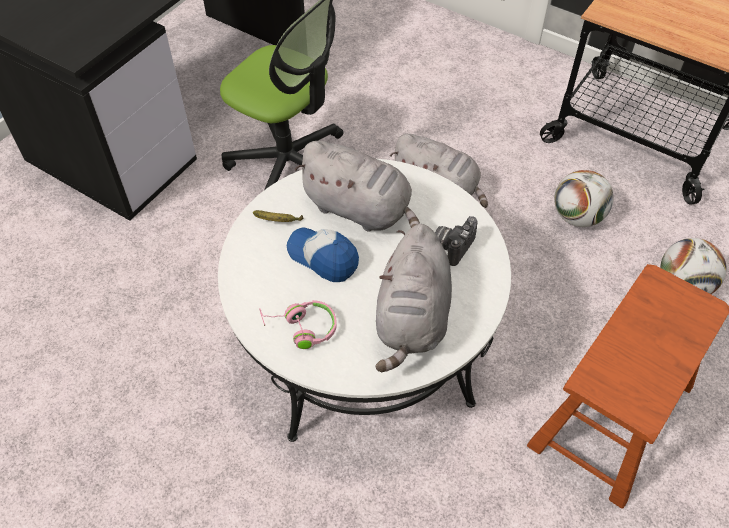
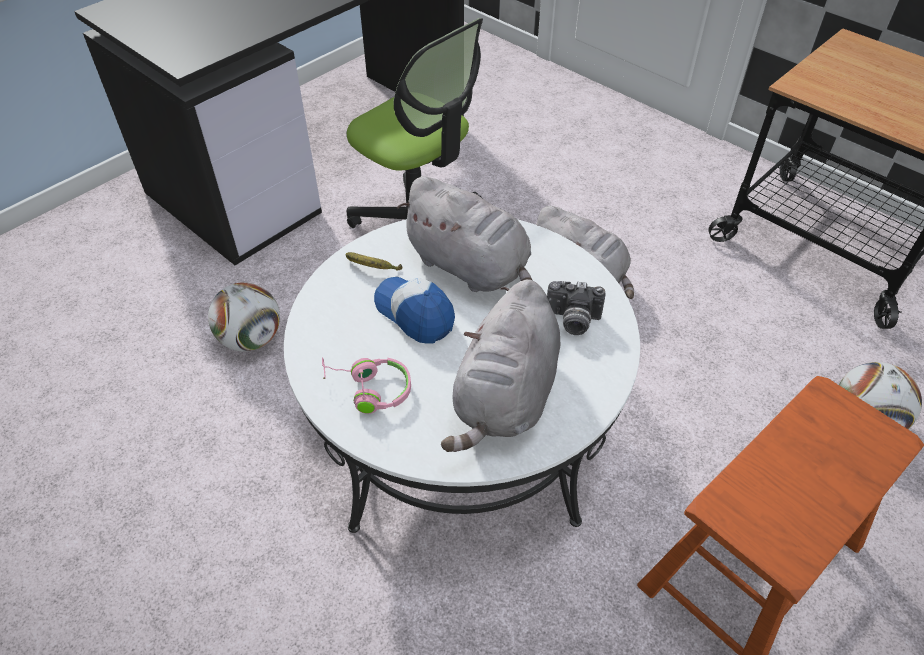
camera: 10 degrees right, 5 degrees down
camera [435,216,478,266] -> camera turned 120 degrees counterclockwise [547,281,606,335]
football [554,170,614,227] -> football moved to [208,282,280,352]

